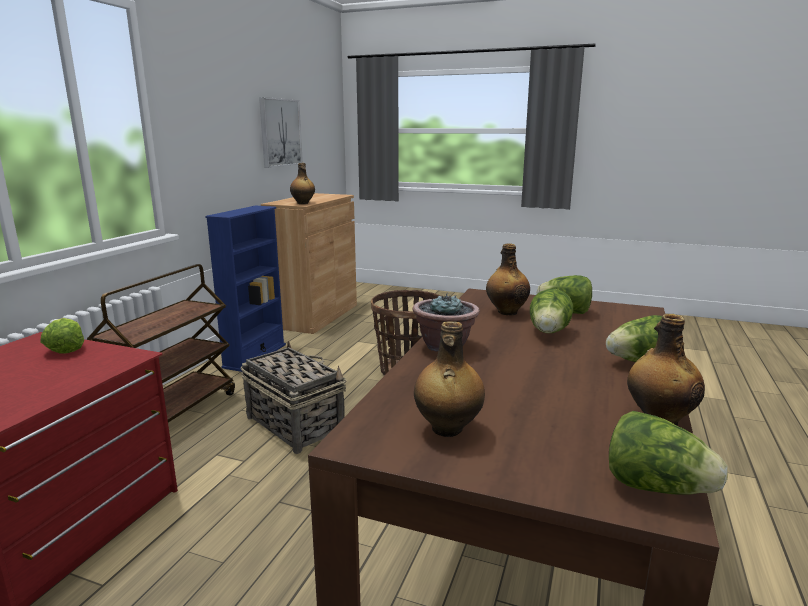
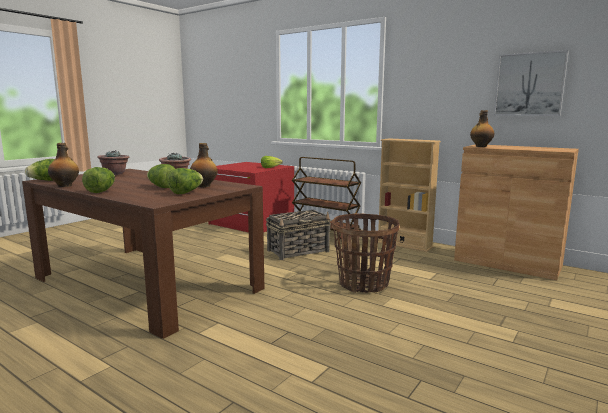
camera: 105 degrees right, 5 degrees down
blue bookcase [205,206,286,372] -> beige bookcase [378,138,441,252]
bottle [414,321,485,437] -> potted plant [97,150,129,175]

